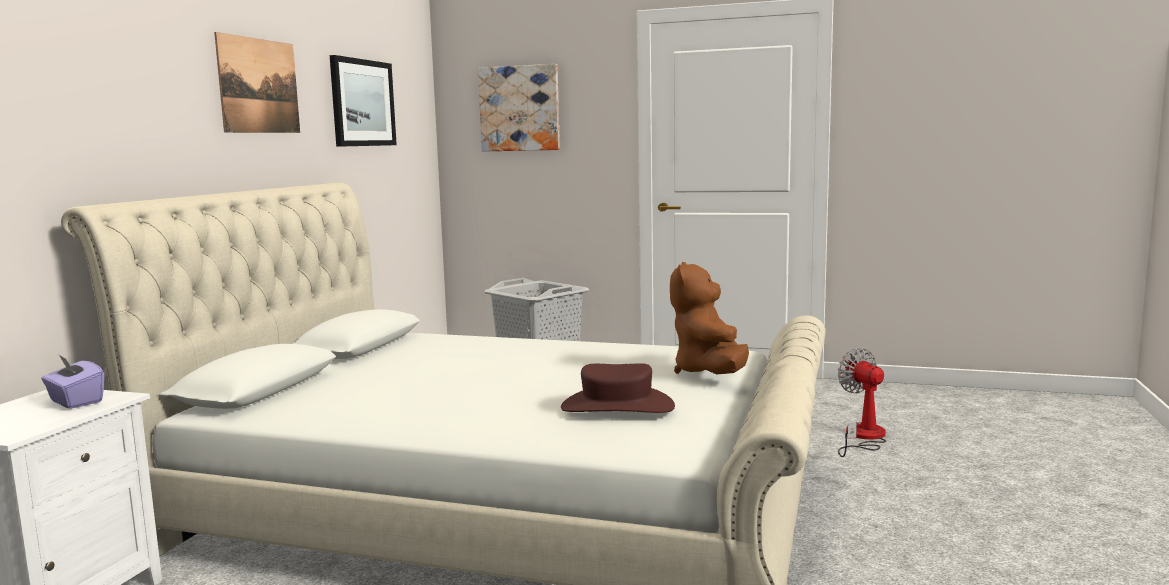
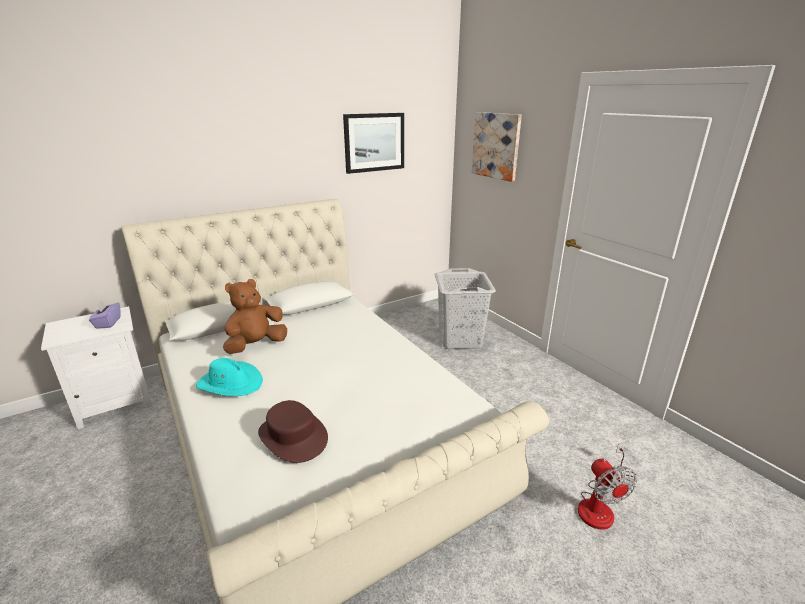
camera: 40 degrees right, 15 degrees up
picture [214,32,300,133] -> none
brown plush toy [670,262,749,374] -> brown plush toy moved to [223,279,287,354]
fan [838,348,886,457] -> fan turned 150 degrees clockwise [578,443,637,530]
none -> turquoise hat [196,358,263,396]

